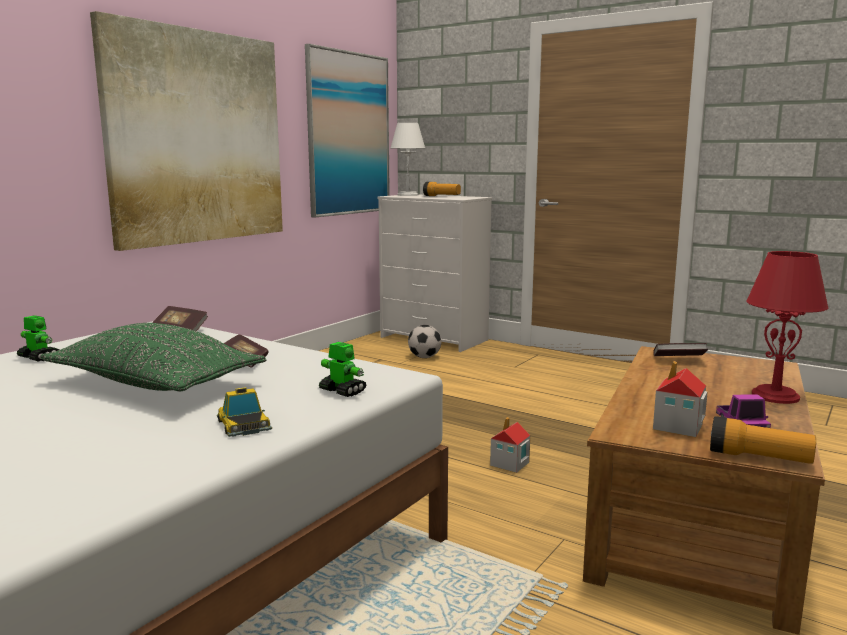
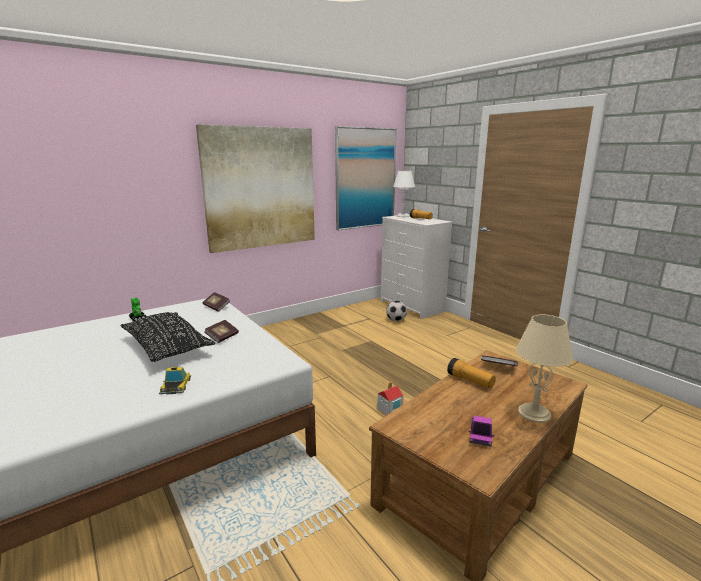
camera: 20 degrees right, 5 degrees up
green pillow [40,323,266,391] -> black pillow [121,312,215,362]
toy robot [319,342,367,397] -> none
toy house [653,361,708,437] -> none
flashlight [710,416,816,464] -> flashlight moved to [447,358,496,389]
red table lamp [747,251,828,404] -> beige table lamp [516,314,573,423]

